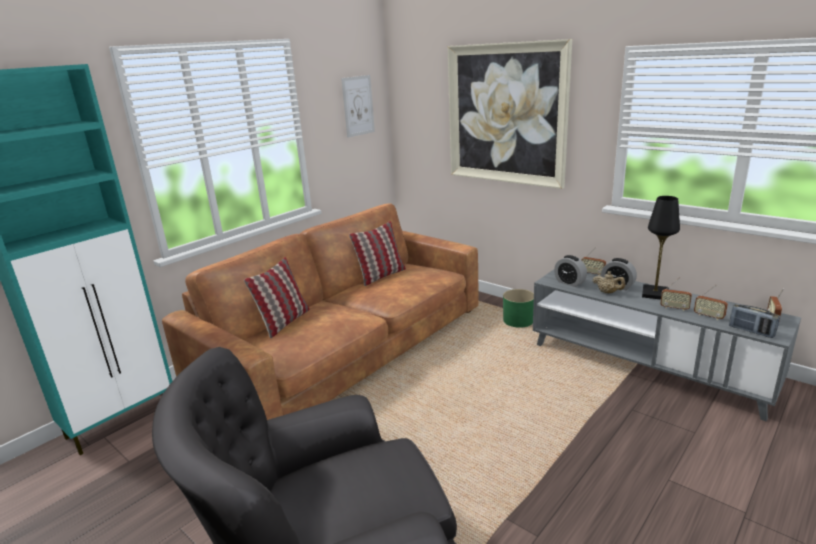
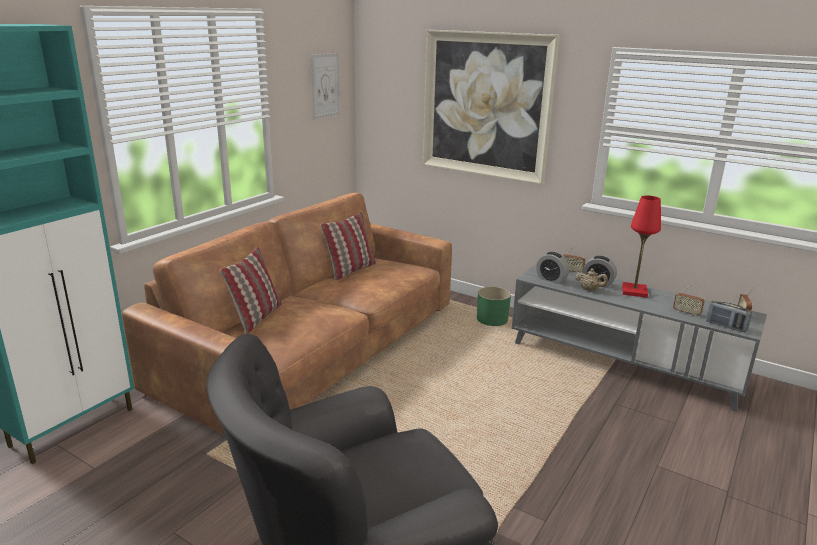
camera: 10 degrees left, 0 degrees up
black table lamp [642,196,680,300] -> red table lamp [622,196,661,298]
radio [660,277,692,311] -> none

